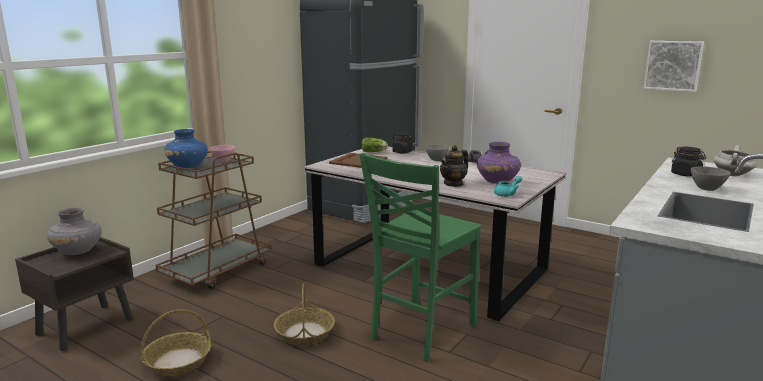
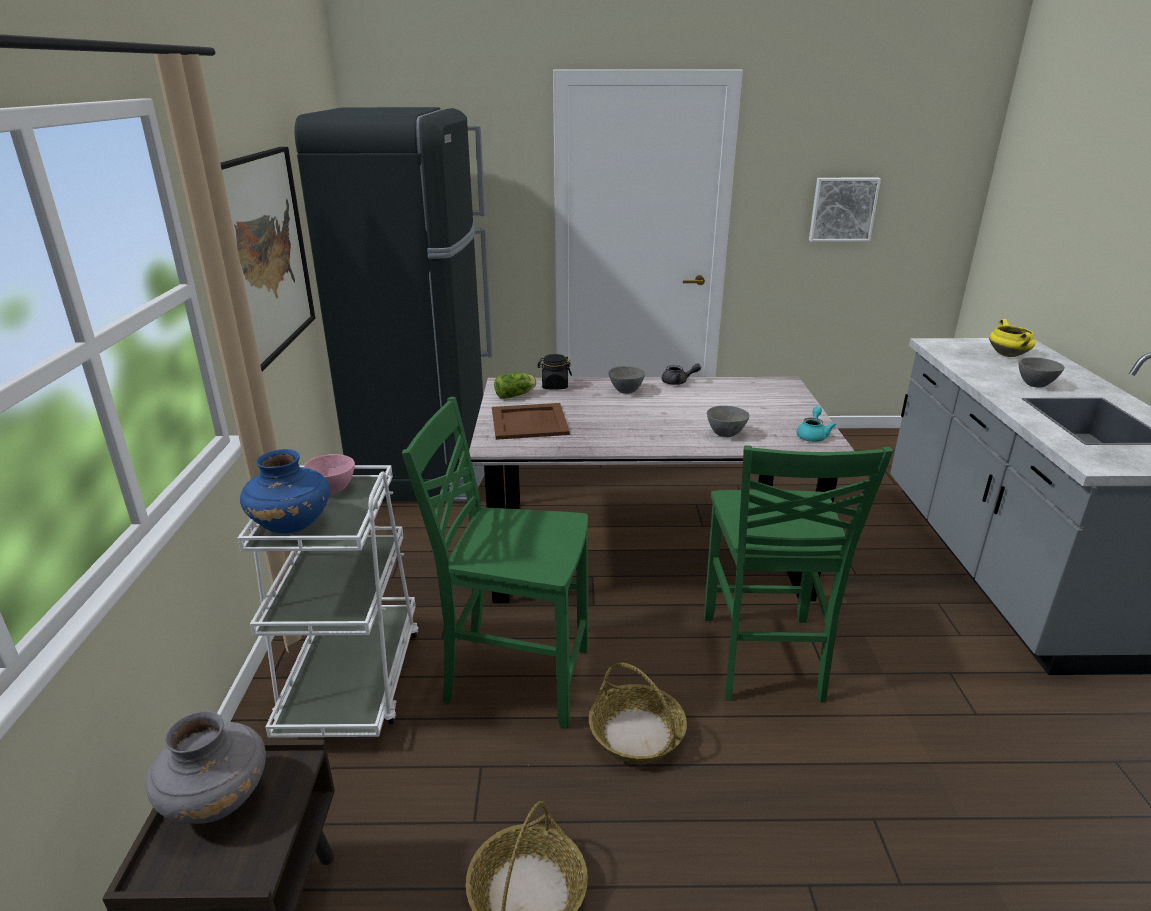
camera: 35 degrees left, 10 degrees up
brown cart [155,151,271,290] -> white cart [238,465,419,738]
teapot [439,145,468,187] -> grey bowl [707,406,750,437]
purple vase [477,142,521,184] -> none
black jar [671,147,706,177] -> none
white cooking pot [714,145,756,176] -> yellow cooking pot [989,319,1035,357]
none -> picture [220,147,315,371]
none -> green chair [402,397,588,729]

